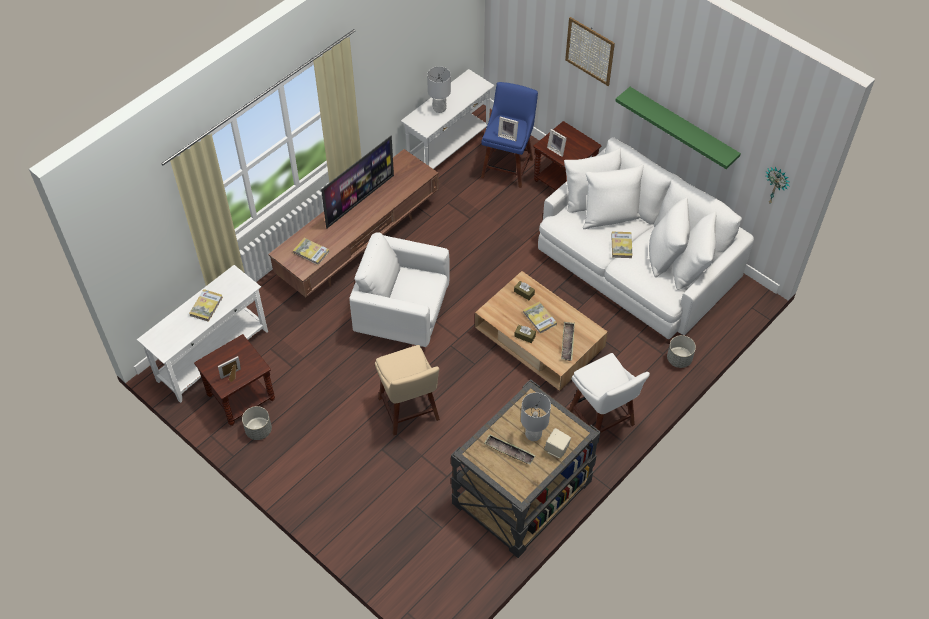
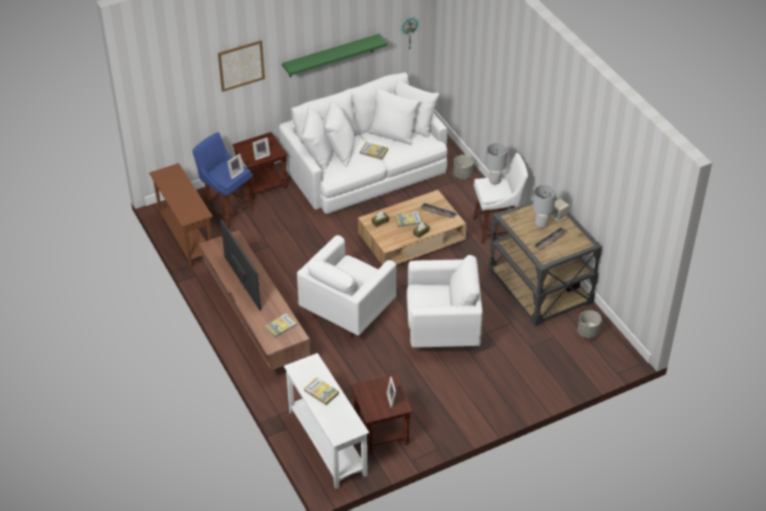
camera: 70 degrees left, 10 degrees down
grey planter [242,406,272,440] -> grey planter moved to [578,310,602,339]
beige stool [375,345,440,435] -> white armchair [407,255,483,348]
white console table [401,69,495,169] -> brown console table [149,163,213,269]
grey table lamp [427,66,451,113] -> grey table lamp moved to [486,143,508,185]

